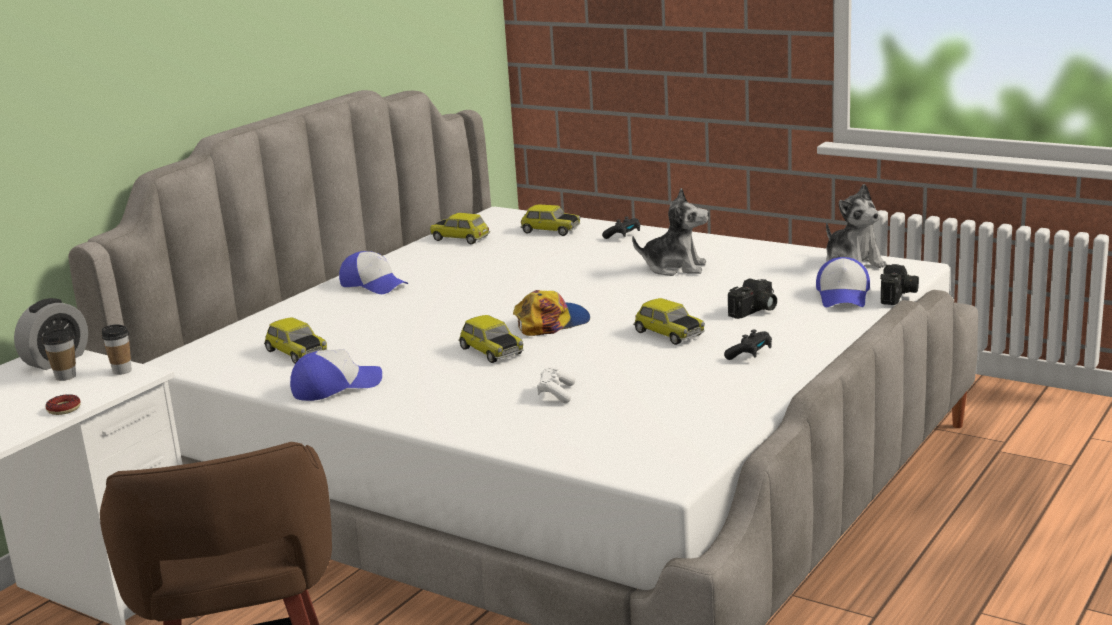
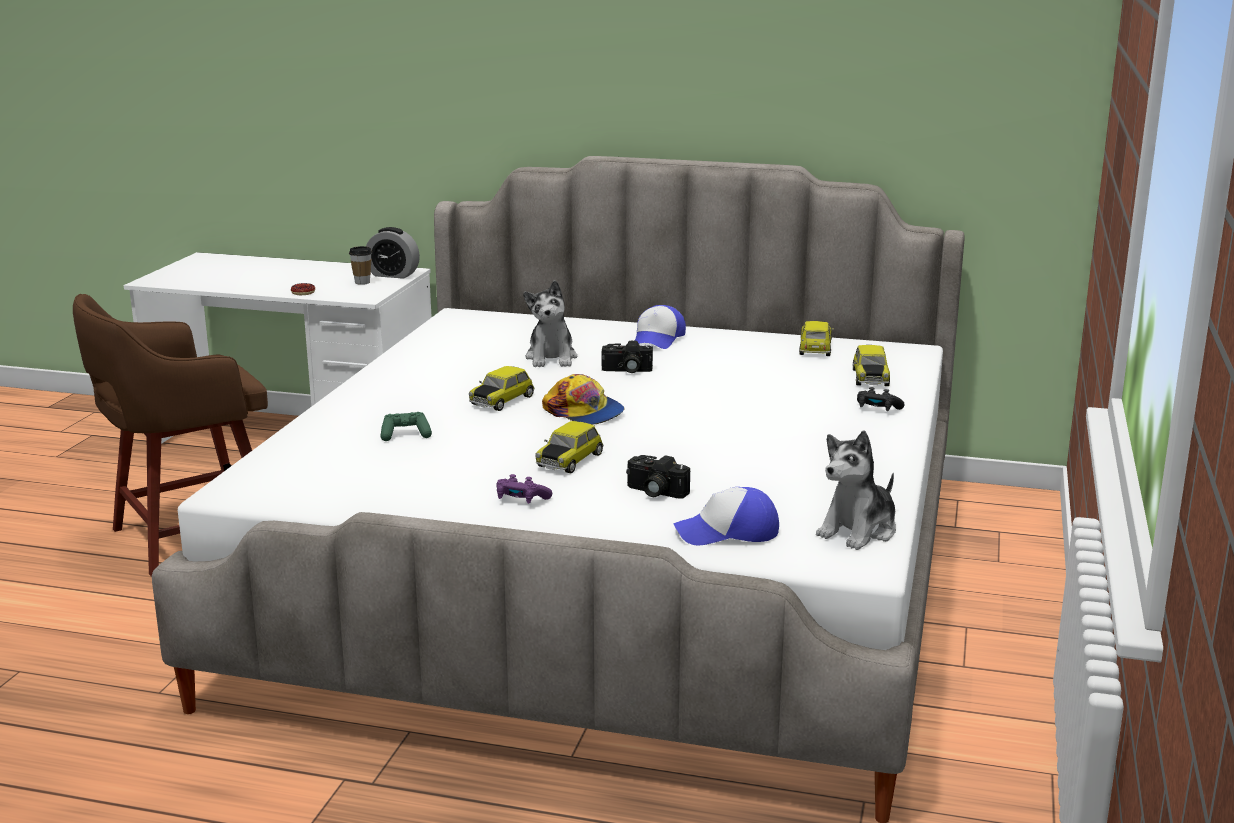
camera: 70 degrees right, 0 degrees up
cup [102,324,132,375] -> none
toy car [264,317,327,363] -> none
cap [290,349,382,401] -> none
white game controller [537,367,575,403] -> green game controller [381,412,432,441]
plush toy [632,188,709,276] -> plush toy moved to [523,280,578,367]
black game controller [724,330,772,360] -> purple game controller [496,474,552,504]
camera [880,264,919,305] -> camera moved to [601,341,653,373]

